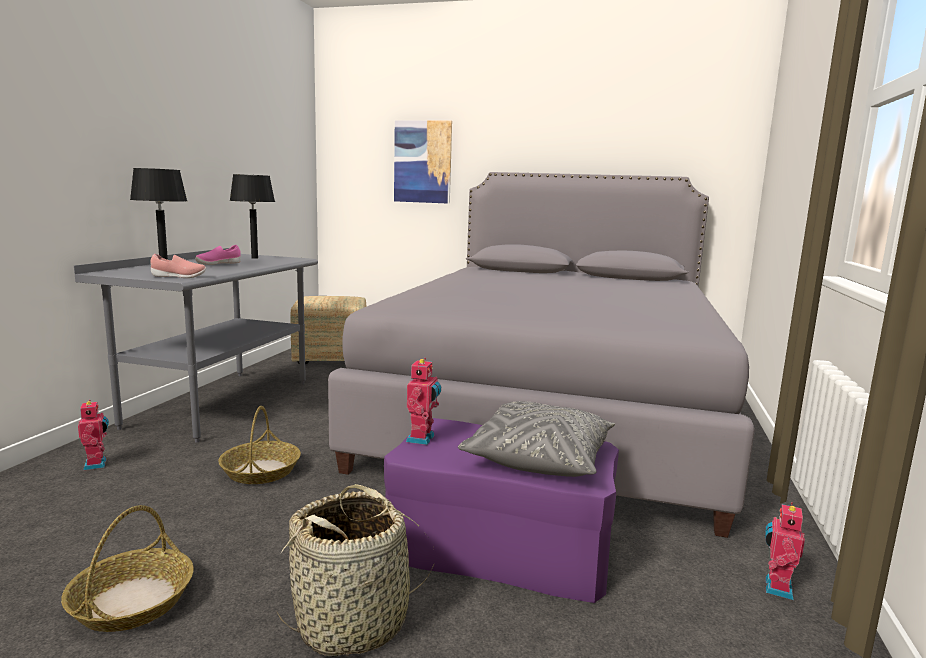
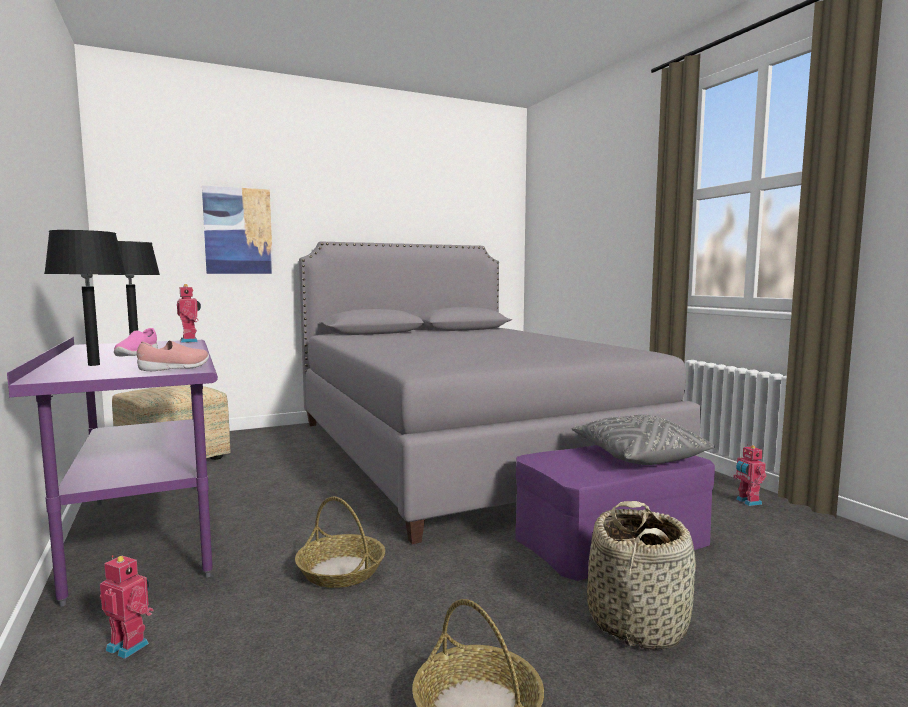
camera: 40 degrees left, 5 degrees down
grey desk [74,248,318,443] -> purple desk [7,337,218,607]
toy robot [406,358,441,445] -> toy robot moved to [177,284,201,343]

